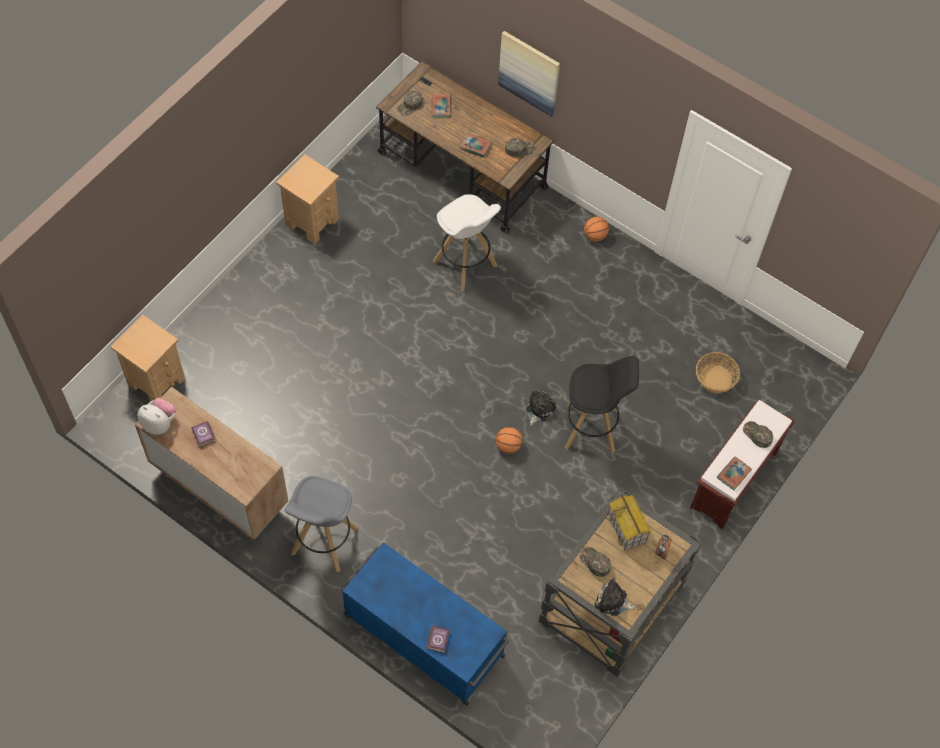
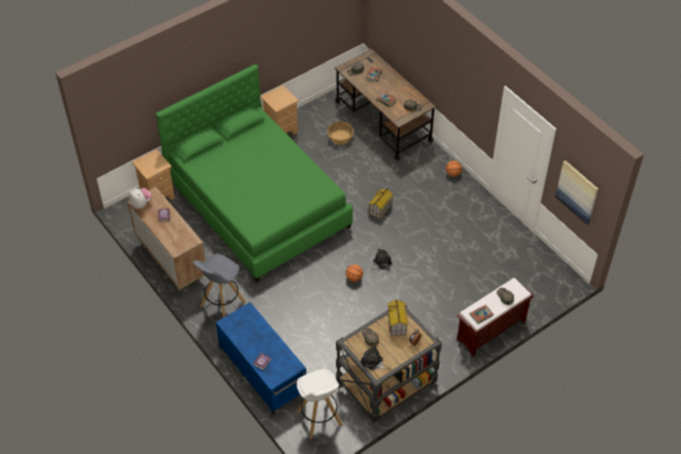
camera: 20 degrees right, 10 degrees down
white stool [433,194,501,291] -> white stool moved to [297,369,343,439]
picture [498,31,560,117] -> picture moved to [555,160,598,225]
black stool [564,356,639,453] -> none
basket [696,352,740,393] -> basket moved to [327,121,354,145]
none -> green bed [156,64,353,282]
none -> toy house [369,188,393,219]

